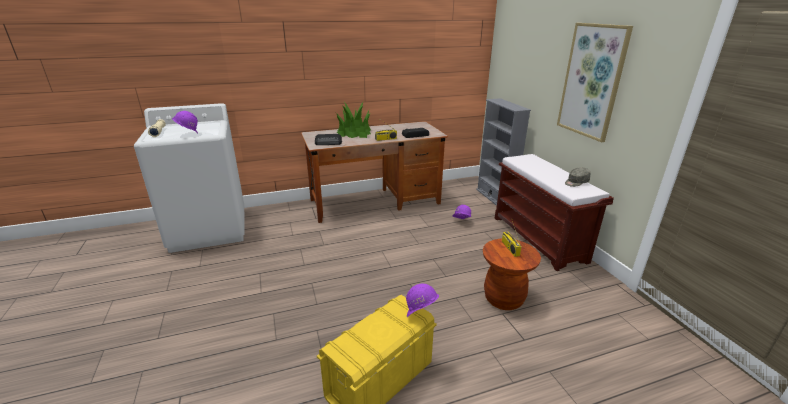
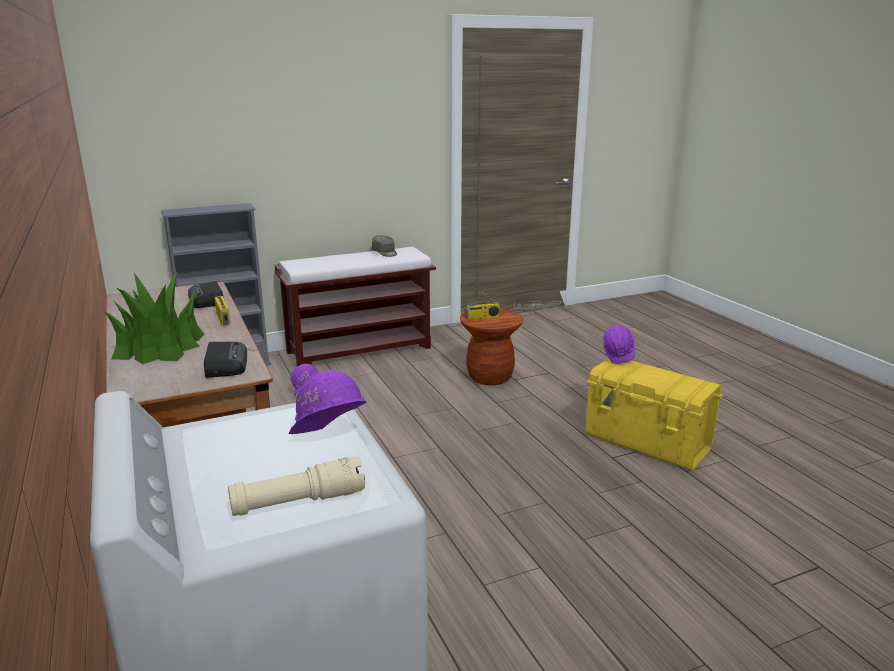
camera: 95 degrees left, 5 degrees down
picture [557,23,633,142] -> none

